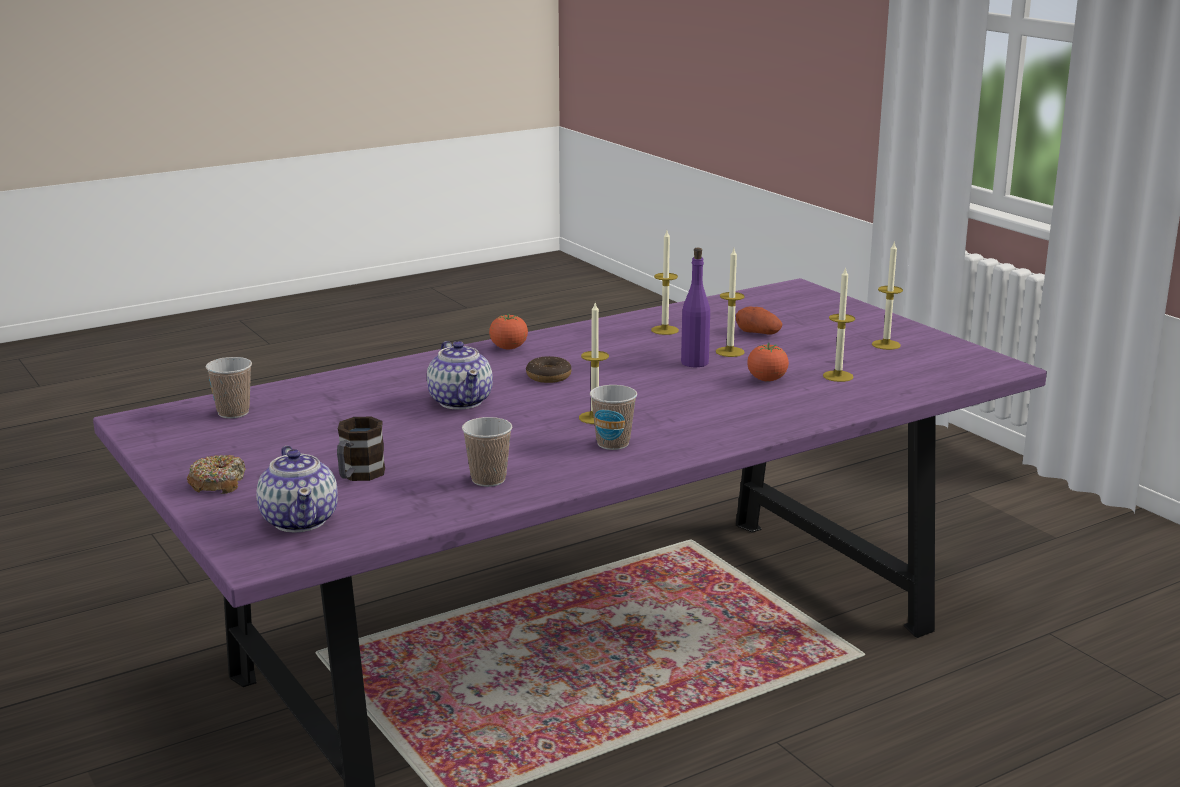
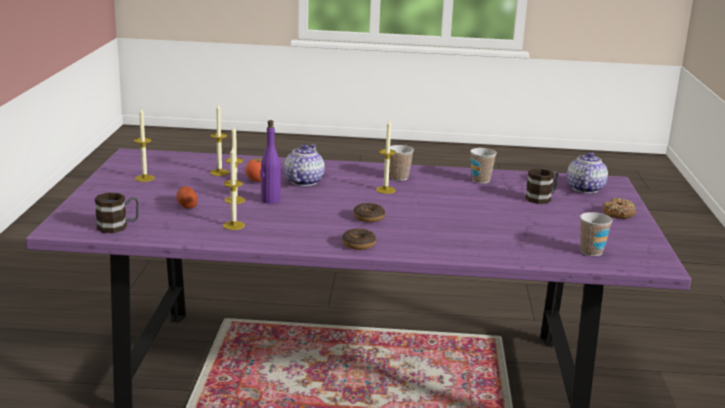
camera: 145 degrees left, 0 degrees up
teapot [427,341,493,410] -> teapot moved to [284,144,325,186]
tomato [489,313,528,350] -> donut [342,228,376,250]
none -> mug [95,193,139,233]

